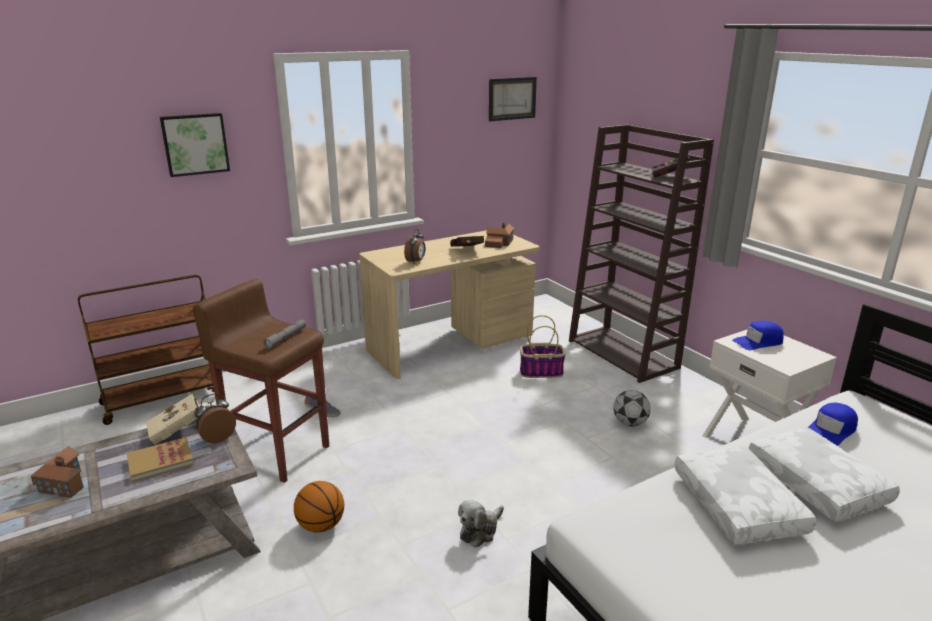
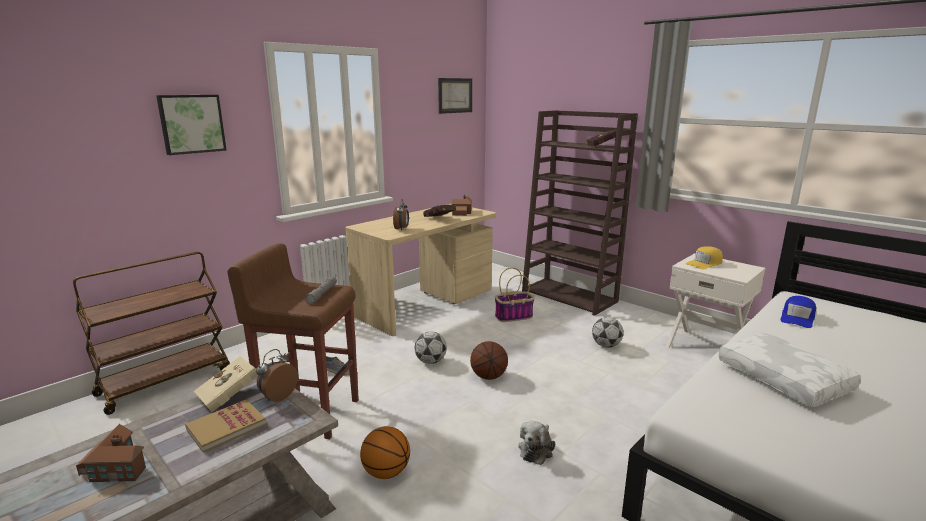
camera: 15 degrees left, 5 degrees down
blue cap [732,321,784,350] -> yellow cap [686,246,723,269]
white pillow [748,427,900,522] -> none
none -> football [415,331,447,364]
none -> basketball [470,341,508,380]

